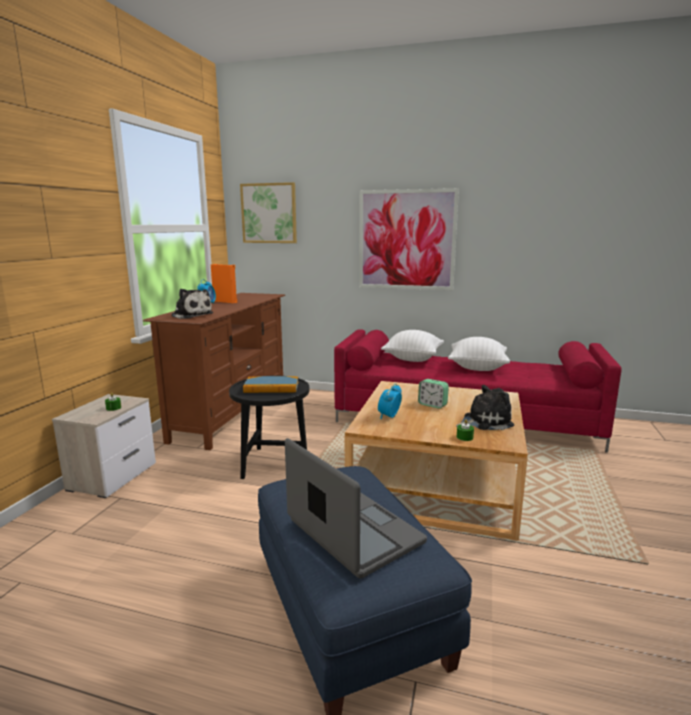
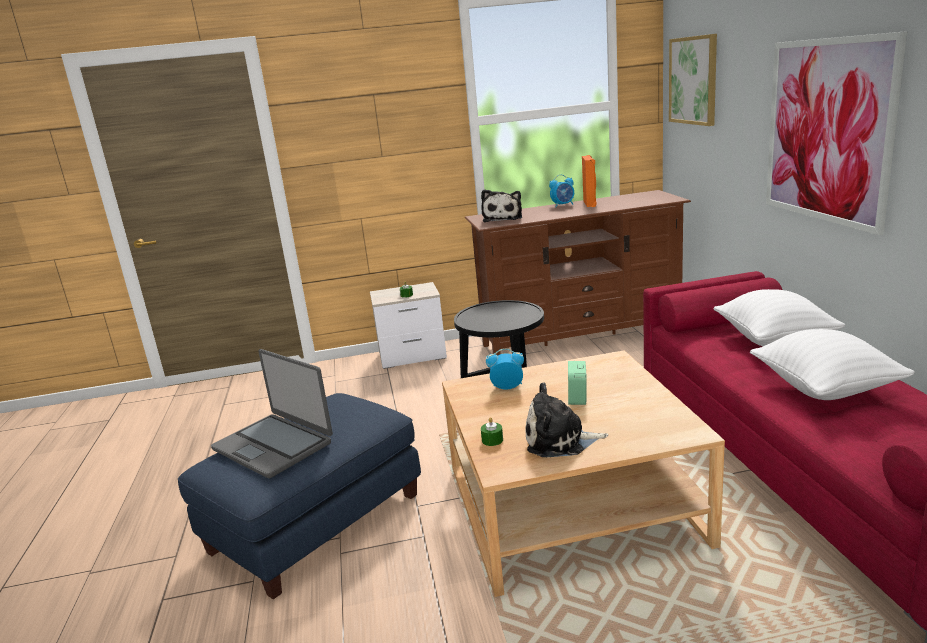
camera: 65 degrees right, 5 degrees up
book [243,376,298,393] -> none
laptop [285,438,427,579] -> laptop turned 105 degrees clockwise [211,349,333,478]
plush toy [456,385,514,430] -> plush toy turned 135 degrees clockwise [526,382,608,457]

